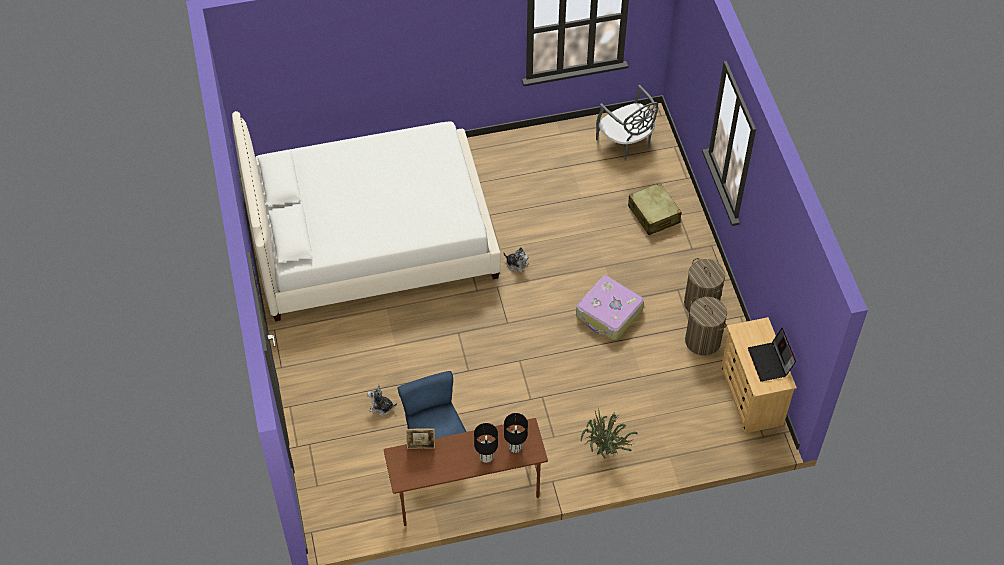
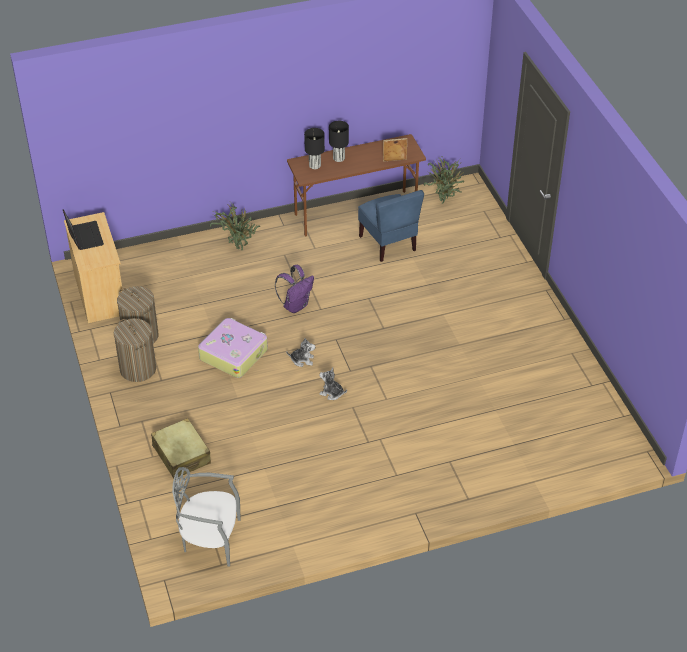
camera: 175 degrees right, 10 degrees down
white bed [232,111,501,321] -> none
plush toy [367,385,397,416] -> plush toy moved to [286,338,315,367]
grey chair [596,85,658,161] -> grey chair turned 45 degrees counterclockwise [172,467,241,567]
none -> purple backpack [275,265,314,313]
none -> potted plant [424,155,464,204]

